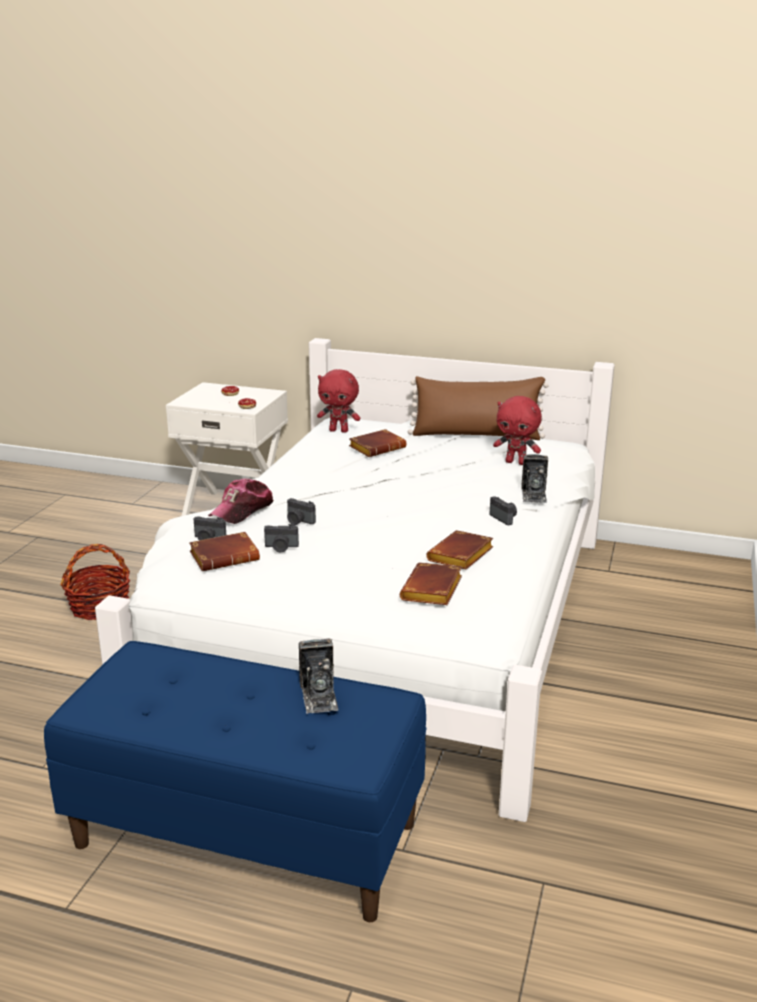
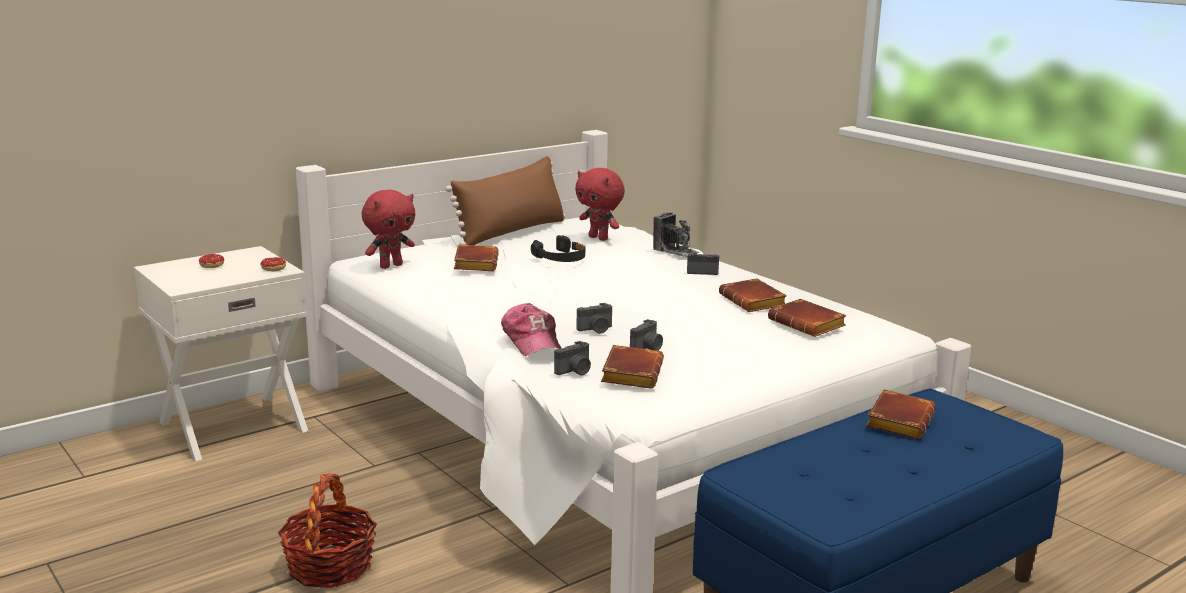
camera: 55 degrees left, 5 degrees down
camera [299,638,339,714] -> brown book [866,389,936,439]
red plush toy [493,396,542,465] -> red plush toy turned 75 degrees clockwise [575,168,625,241]
none -> black headphones [531,235,585,262]

